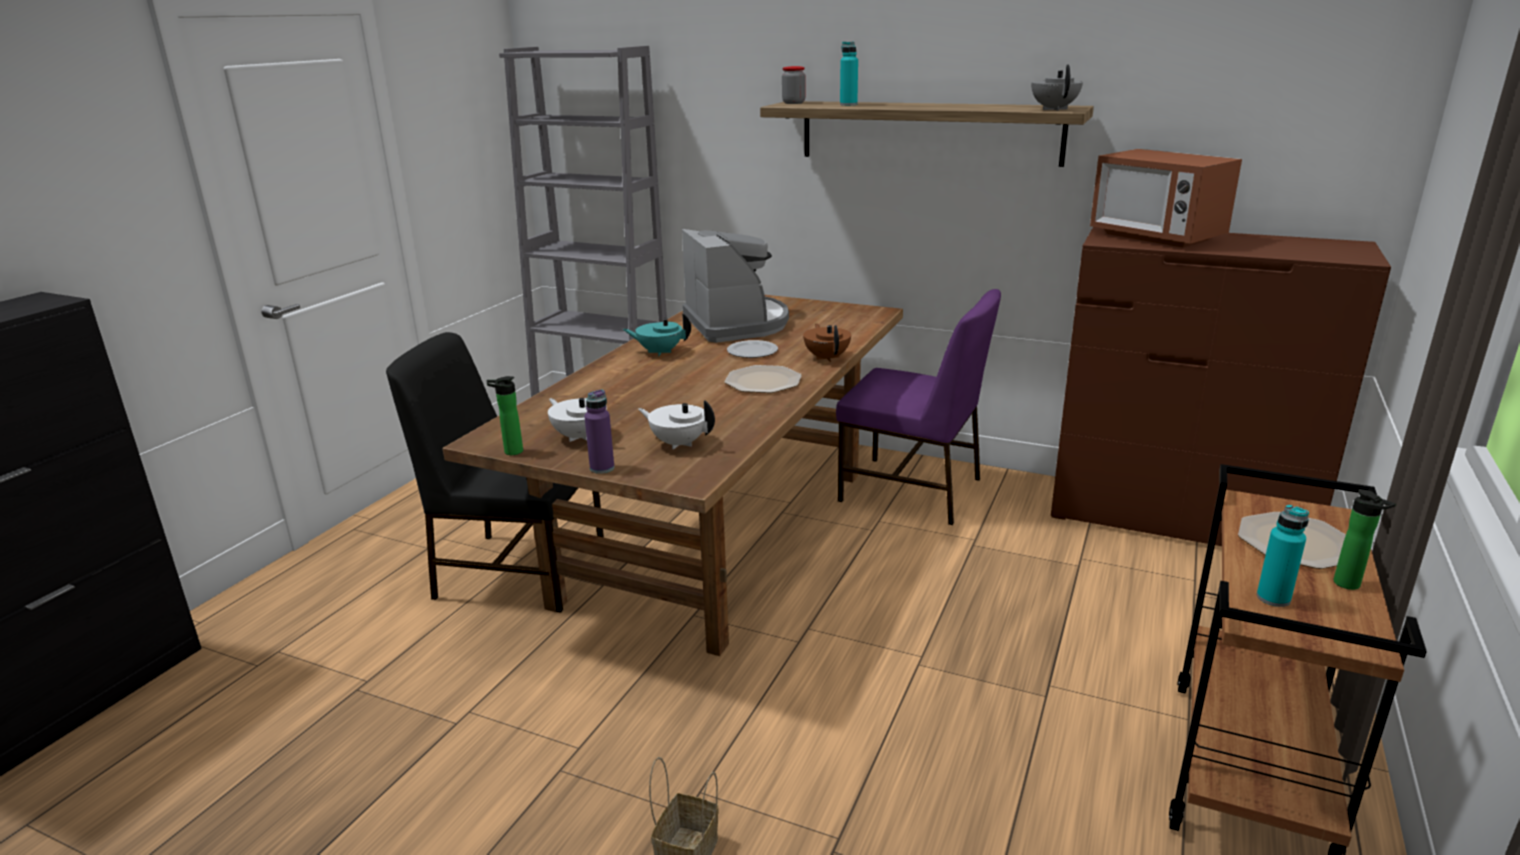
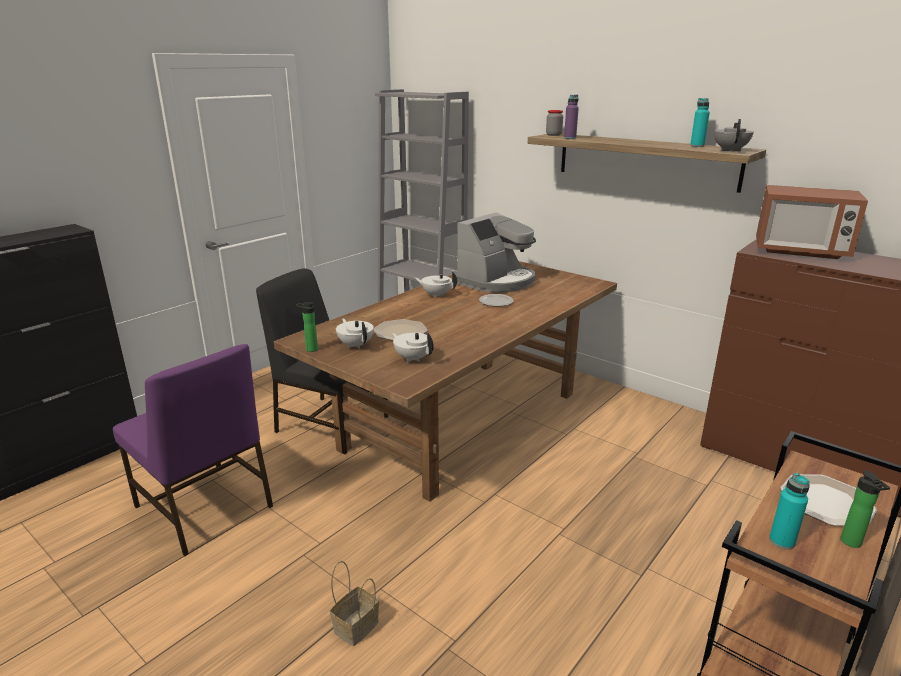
camera: 15 degrees right, 0 degrees up
purple bottle [584,390,614,474] -> purple bottle moved to [564,95,579,139]
turquoise teapot [623,313,691,356] -> white teapot [415,271,457,298]
coffee machine [682,229,789,343] -> coffee machine turned 45 degrees clockwise [455,212,536,293]
plate [724,365,802,393] -> plate moved to [373,319,428,341]
brown teapot [803,324,851,362] -> none
purple chair [836,289,1001,525] -> purple chair moved to [113,344,273,556]
turquoise bottle [840,41,858,106] -> turquoise bottle moved to [690,98,710,147]
microwave [1090,149,1242,247] -> microwave turned 45 degrees counterclockwise [756,185,868,259]

